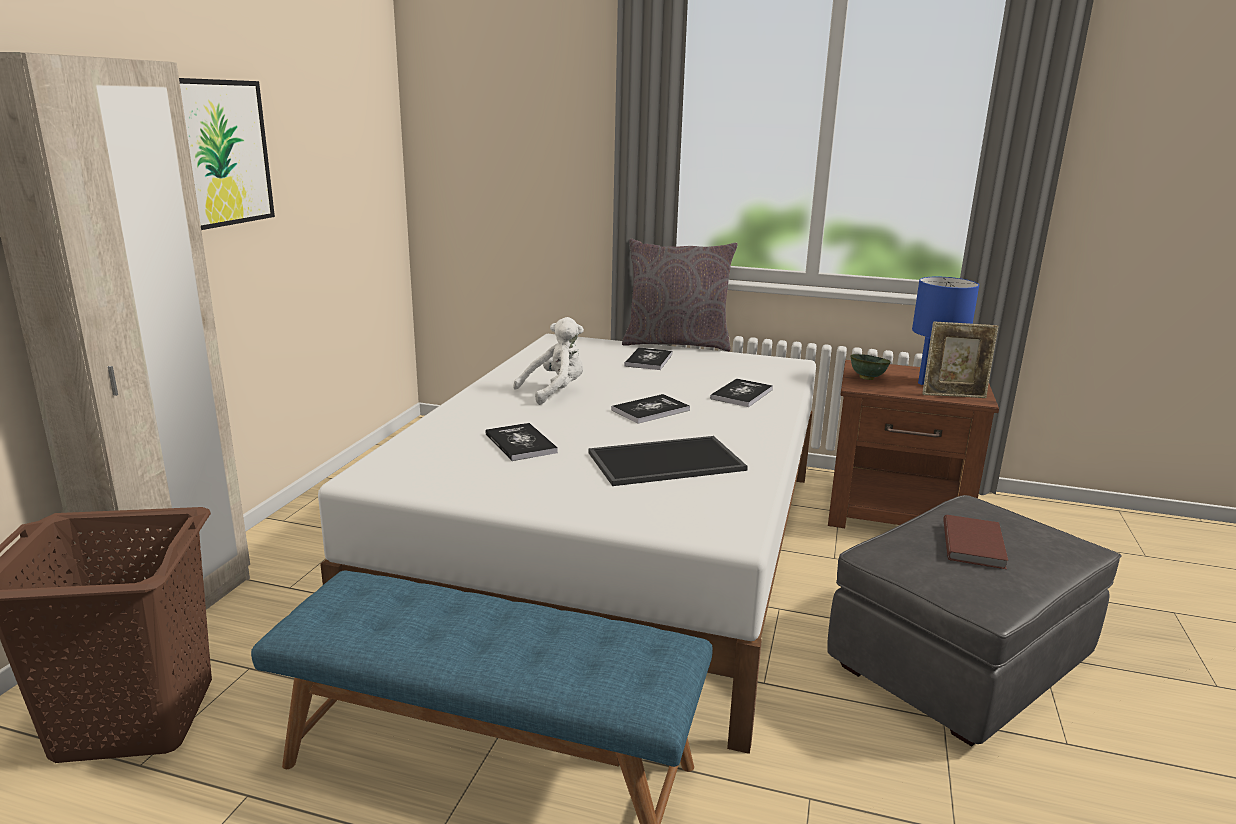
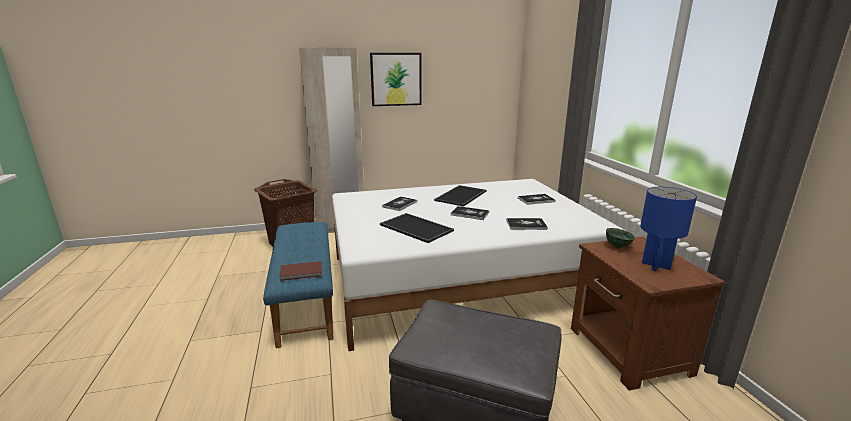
camera: 60 degrees right, 0 degrees up
white plush toy [513,317,584,405] -> tray [434,185,487,206]
grey pillow [622,239,738,352] -> none
picture frame [923,321,999,398] -> none
brown book [943,515,1008,569] -> brown book moved to [279,261,322,281]

